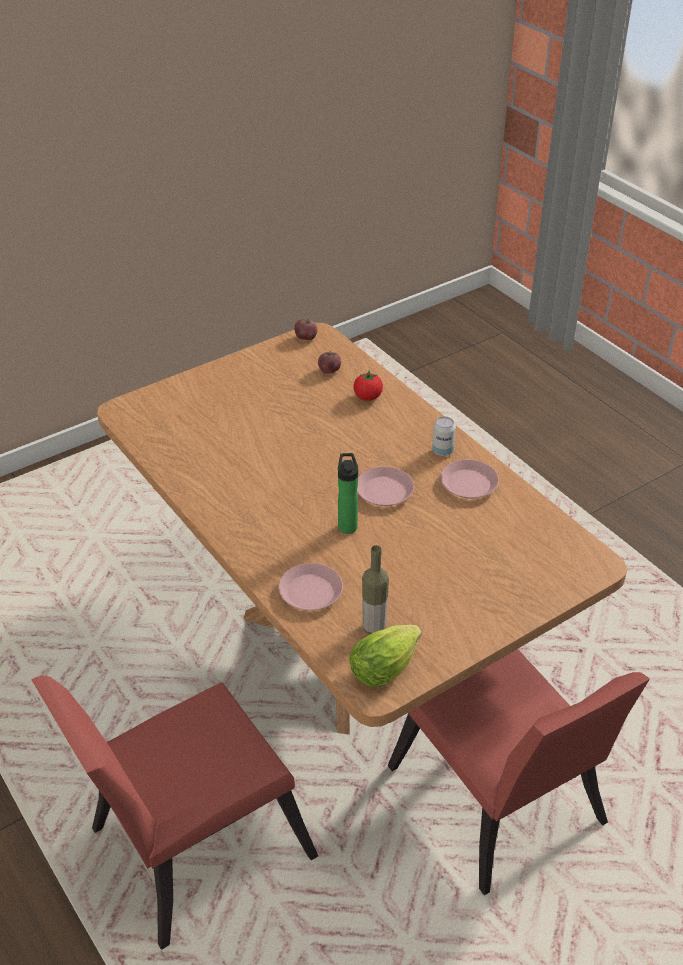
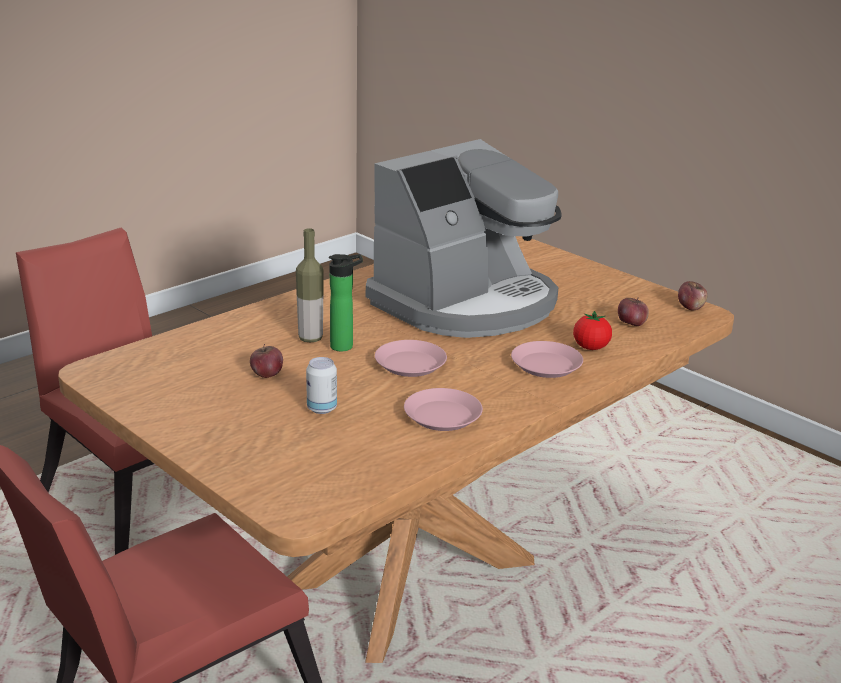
camera: 80 degrees right, 15 degrees down
pink plate [279,563,343,610] -> pink plate moved to [511,341,583,378]
lettuce [349,625,422,687] -> none
bottle [362,545,389,634] -> bottle moved to [296,228,324,343]
can [432,417,456,456] -> can moved to [306,357,337,414]
none -> apple [250,344,283,378]
none -> coffee machine [366,139,562,338]

